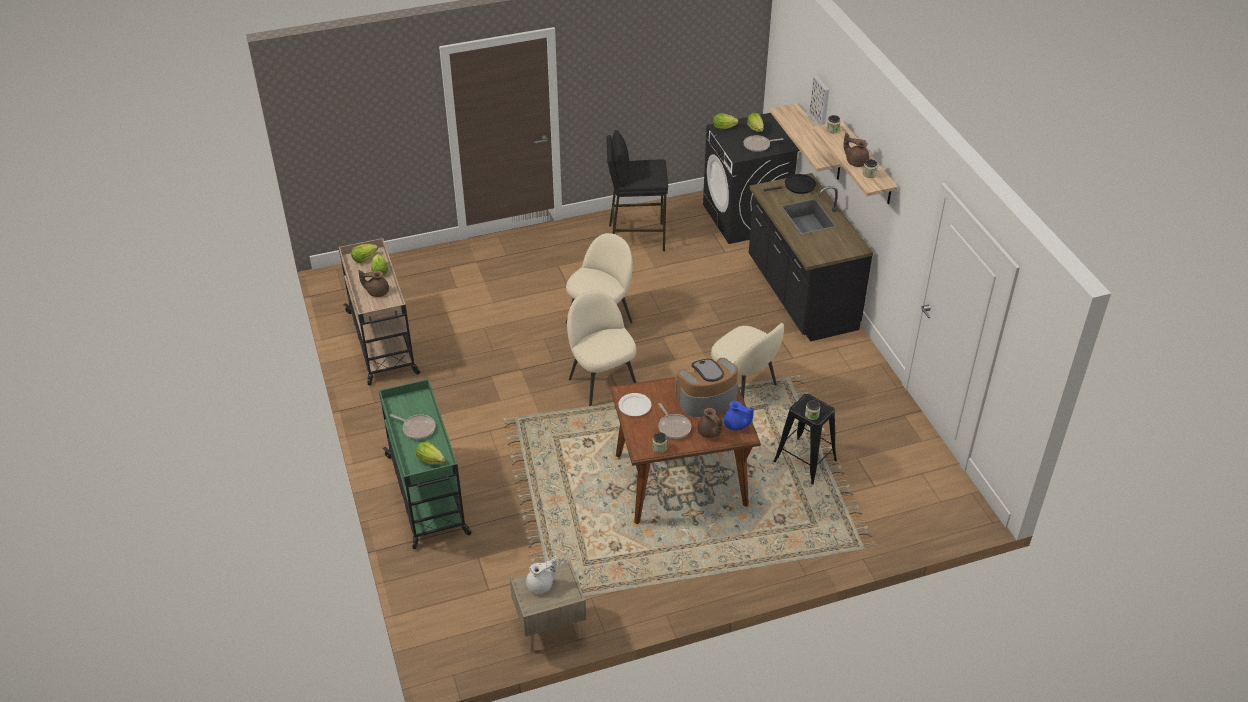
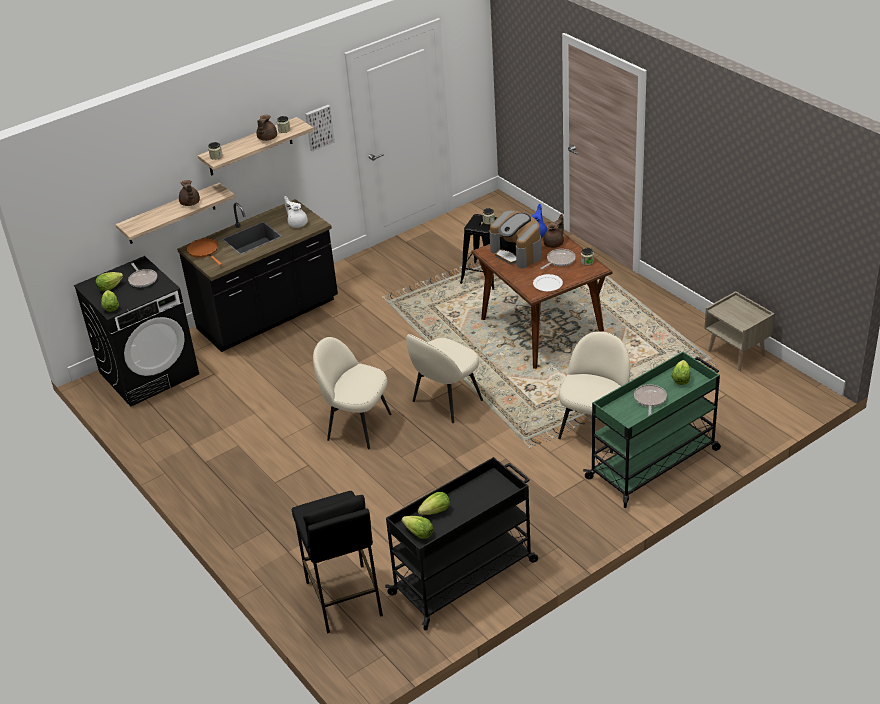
camera: 105 degrees left, 5 degrees down
beige cart [339,238,420,385] -> black cart [385,457,538,631]
brown teapot [358,270,389,297] -> brown teapot moved to [179,180,200,206]
white teapot [526,556,557,594] -> white teapot moved to [284,196,308,228]
black stool [606,130,668,251] -> black stool moved to [292,491,383,634]
beige chair [711,323,784,399] -> beige chair moved to [558,331,630,453]
black frying pan [764,174,816,194] -> orange frying pan [187,238,222,266]
picture [809,75,829,125] -> picture moved to [305,105,335,152]

